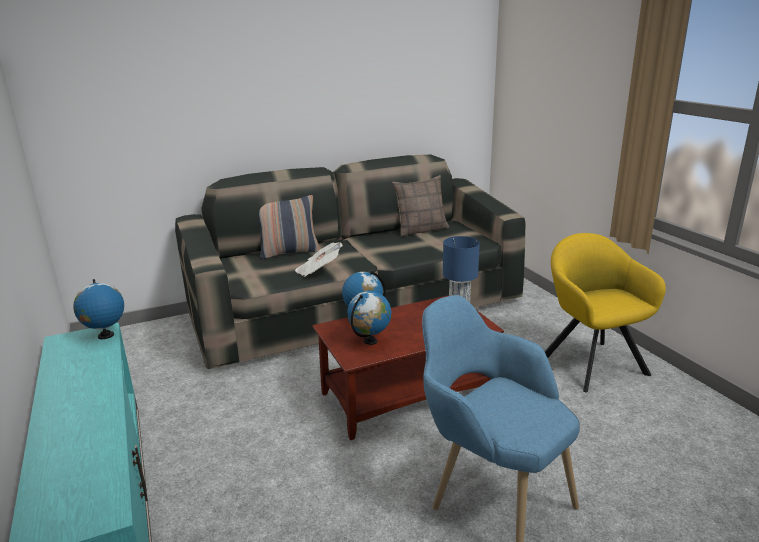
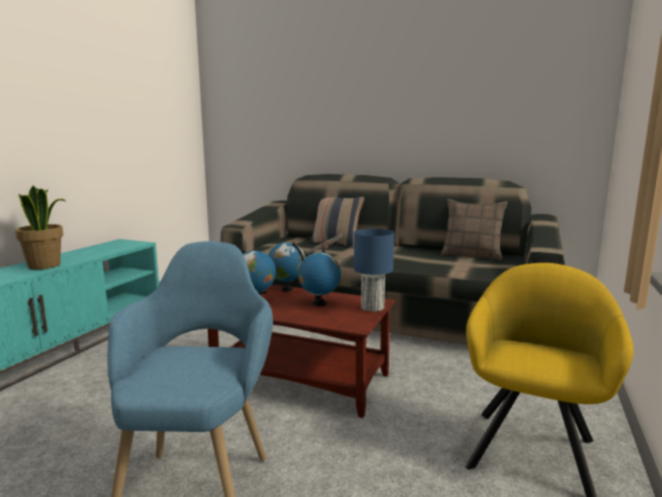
camera: 45 degrees right, 10 degrees down
globe [73,279,124,339] -> globe moved to [298,249,341,306]
none -> potted plant [15,185,65,270]

